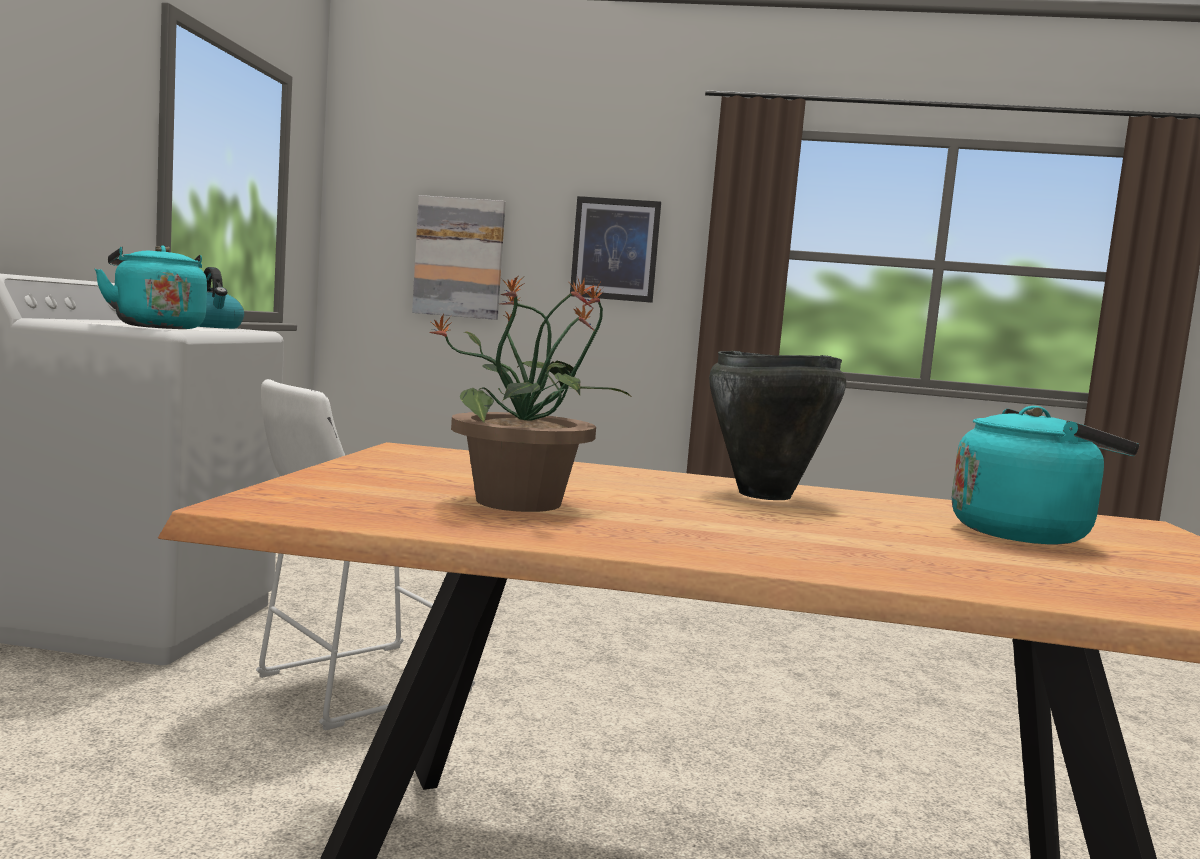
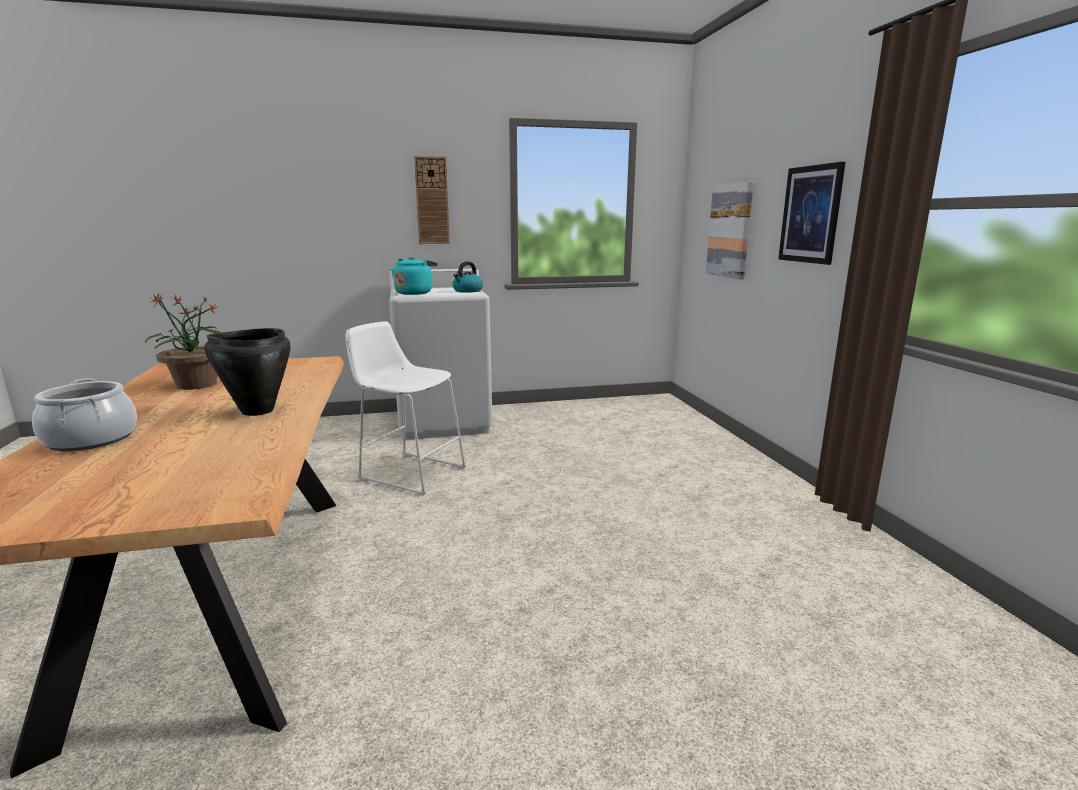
camera: 70 degrees right, 10 degrees up
turquoise kettle [952,406,1139,544] -> none
none -> cooking pot [32,378,137,451]
none -> wall clock [414,156,450,244]

